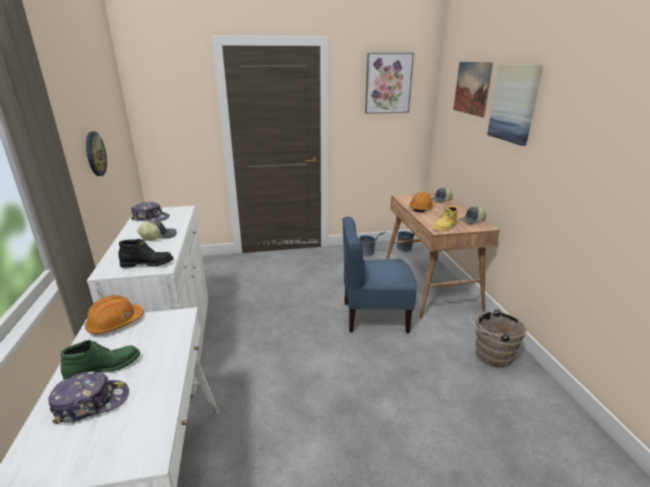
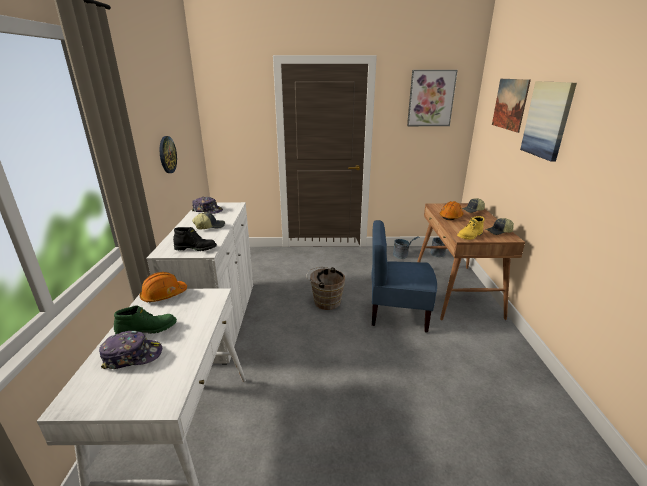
camera: 10 degrees right, 0 degrees up
brown bucket [470,309,527,368] -> brown bucket moved to [306,267,345,310]

